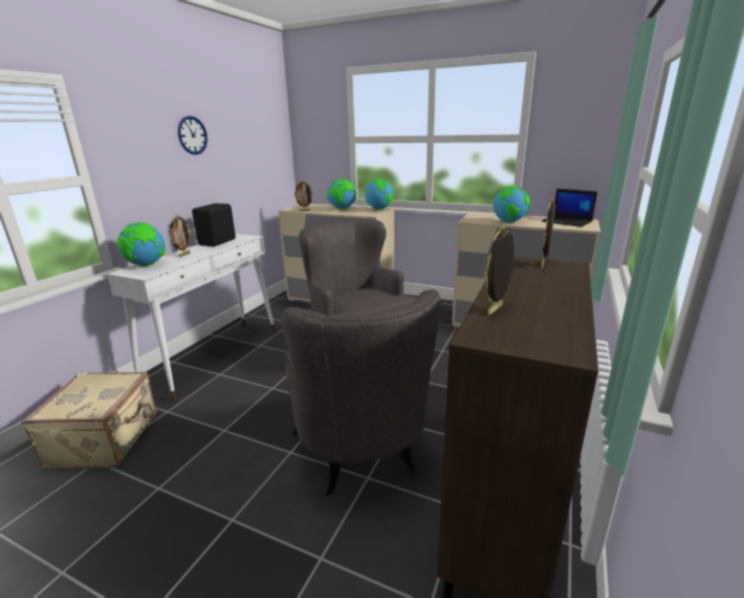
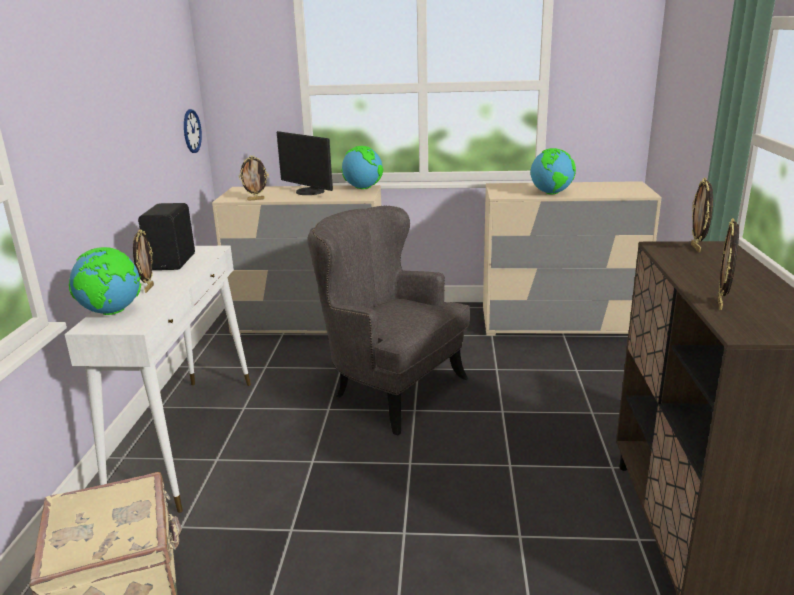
camera: 20 degrees left, 0 degrees up
wall clock [178,116,207,155] -> wall clock moved to [184,109,202,153]
grey armchair [281,289,441,495] -> none
globe [327,179,356,209] -> monitor [277,131,333,195]
laptop [542,189,597,227] -> none

